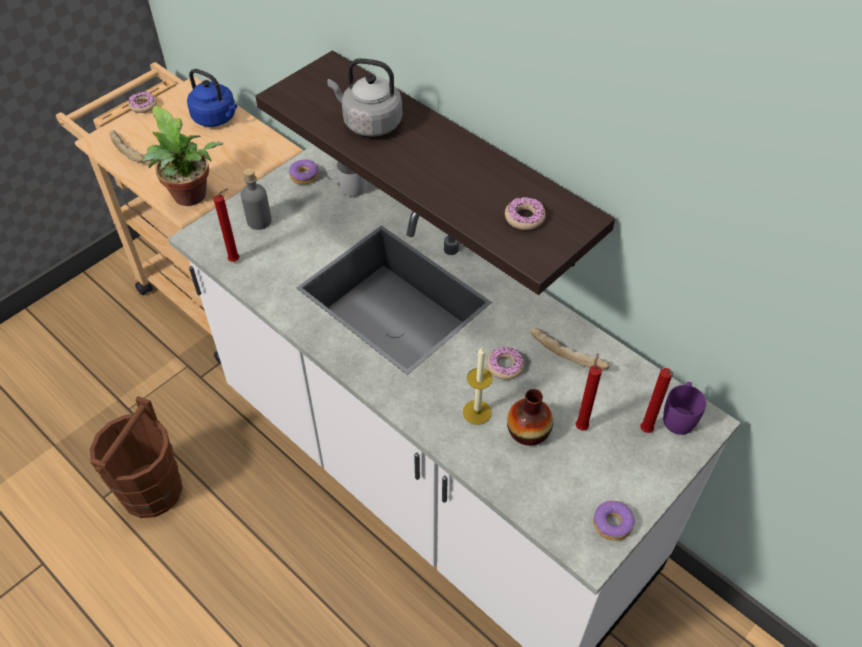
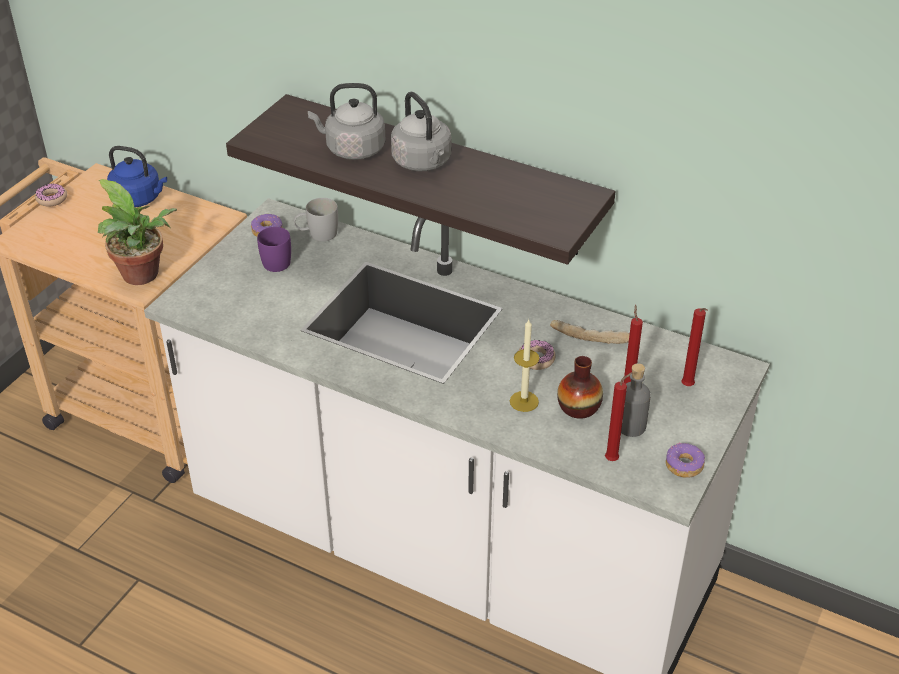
camera: 15 degrees left, 10 degrees down
brown bucket [90,396,183,518] -> none
bread [109,130,144,163] -> none
red candle [214,189,240,262] -> red candle moved to [605,372,633,461]
grey bottle [241,168,272,230] -> grey bottle moved to [621,363,651,437]
donut [505,197,546,230] -> none
purple mug [663,382,706,435] -> purple mug moved to [257,227,291,272]
none -> grey kettle [391,92,451,171]

